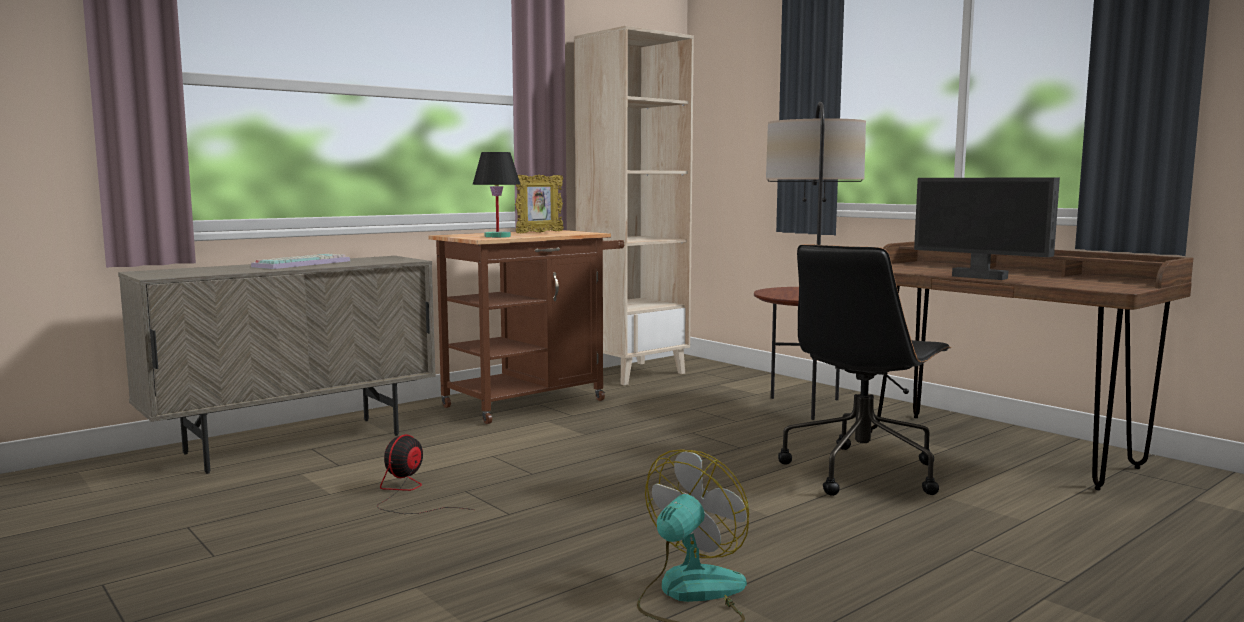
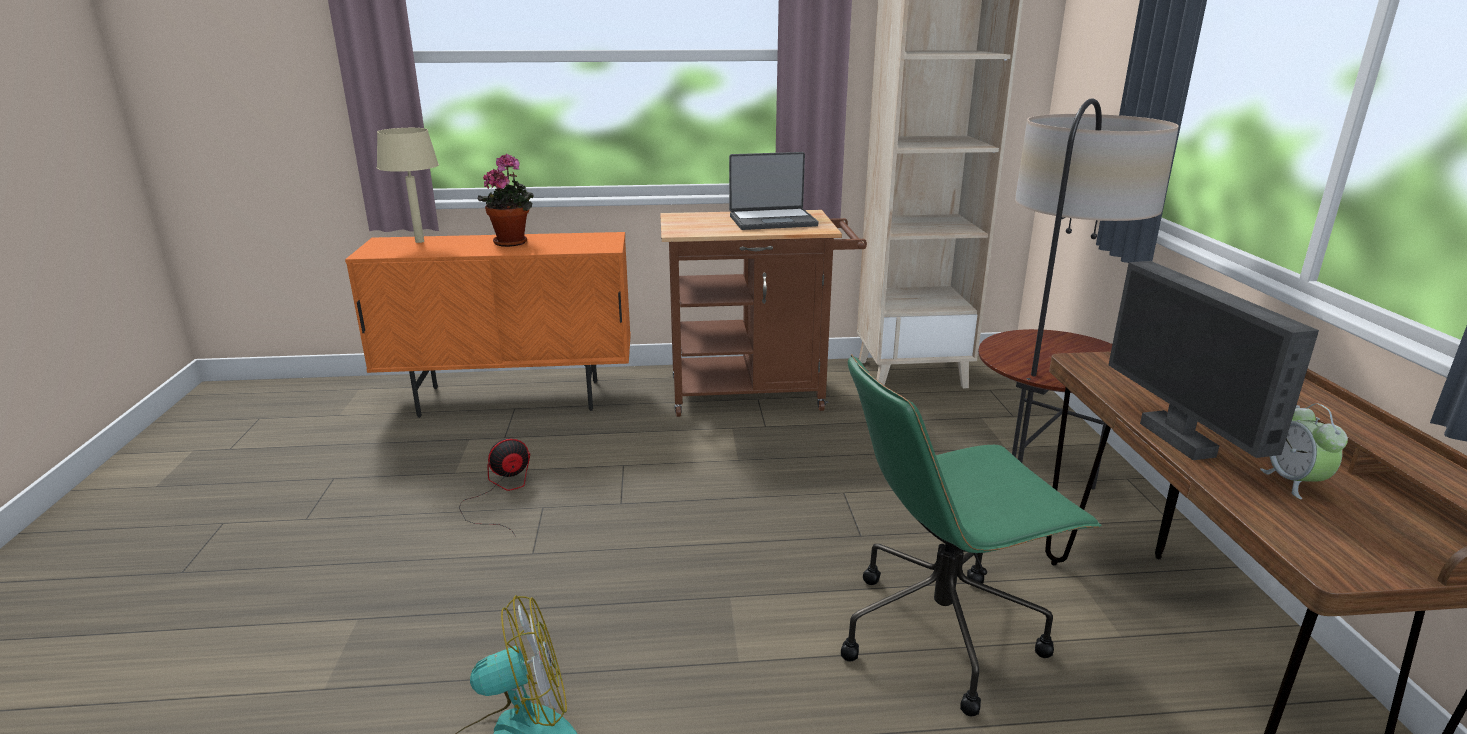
camera: 35 degrees right, 15 degrees up
beige cabinet [118,256,436,474] -> orange cabinet [345,232,631,418]
keyboard [251,254,350,269] -> potted plant [477,154,534,247]
black table lamp [473,152,520,238] -> none
picture frame [515,174,564,233] -> laptop [729,152,819,230]
black office chair [778,244,952,496] -> green office chair [841,354,1102,716]
none -> beige table lamp [377,128,439,243]
none -> alarm clock [1260,404,1348,499]

